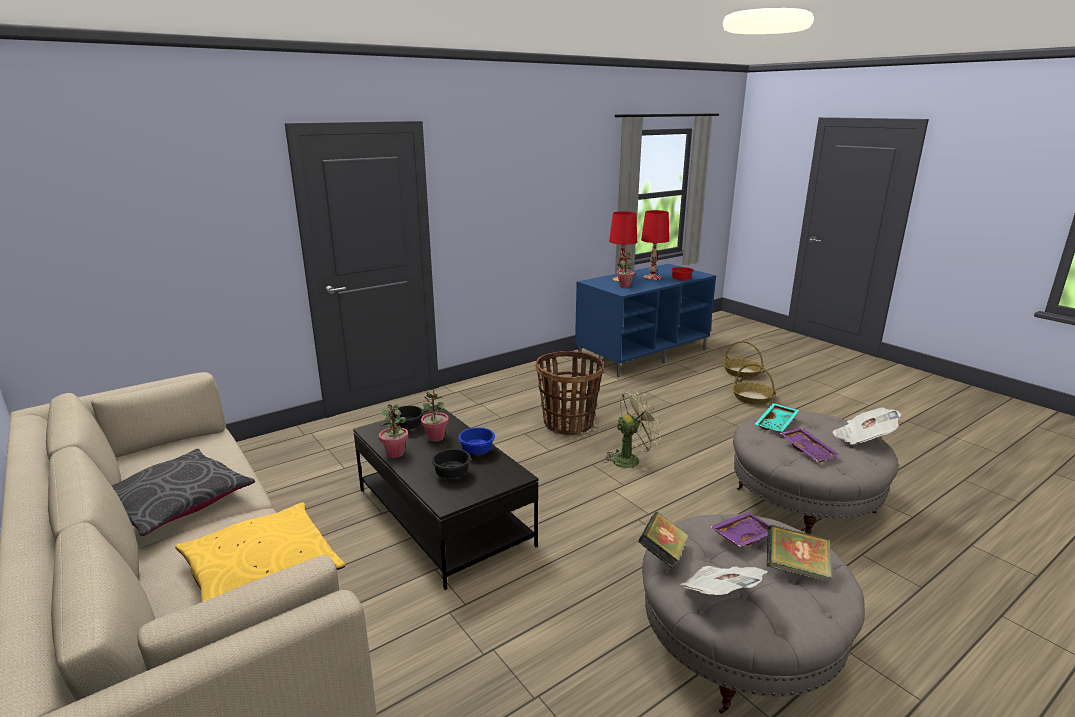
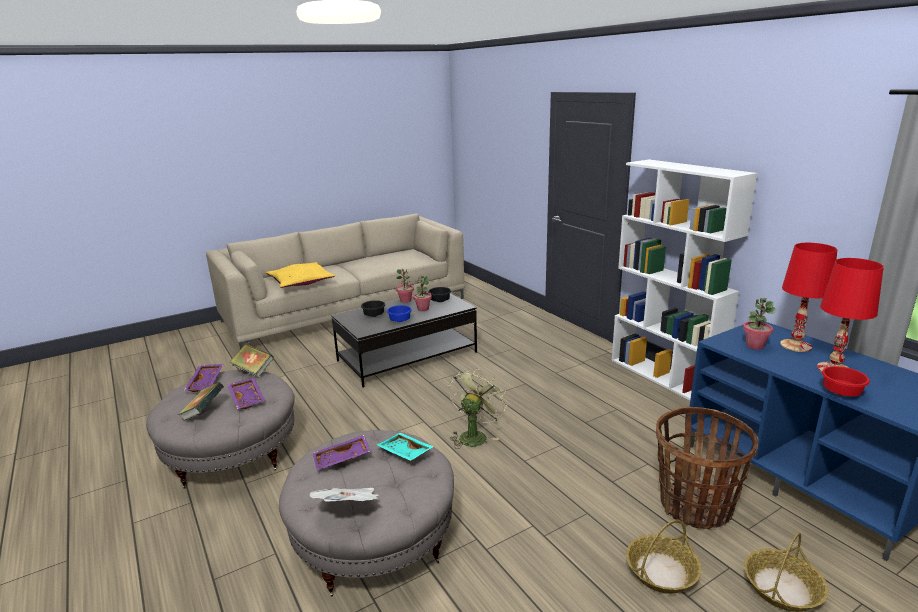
camera: 95 degrees right, 0 degrees up
grey pillow [111,449,255,536] -> none
basket [536,351,604,435] -> basket moved to [656,407,759,529]
green fan [603,390,662,471] -> green fan turned 135 degrees counterclockwise [448,368,507,449]
newspaper [680,566,768,595] -> purple tray [184,364,223,392]
none -> white bookcase [612,159,758,400]

